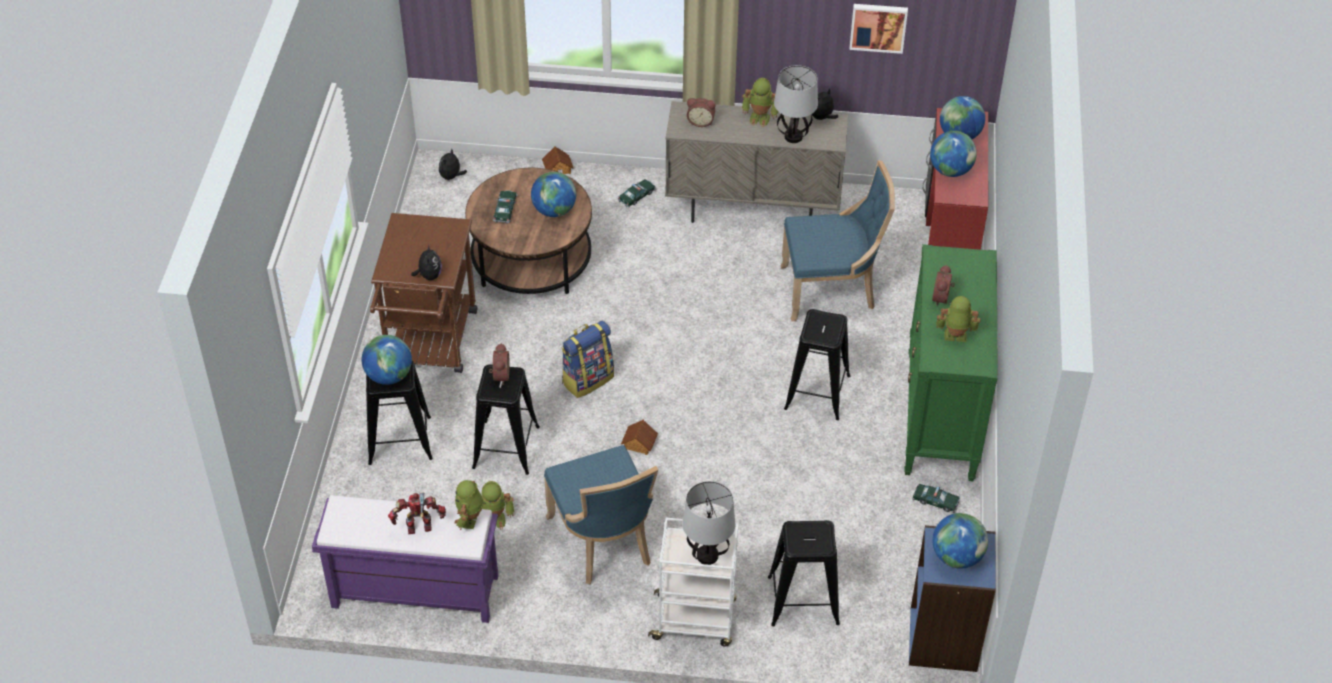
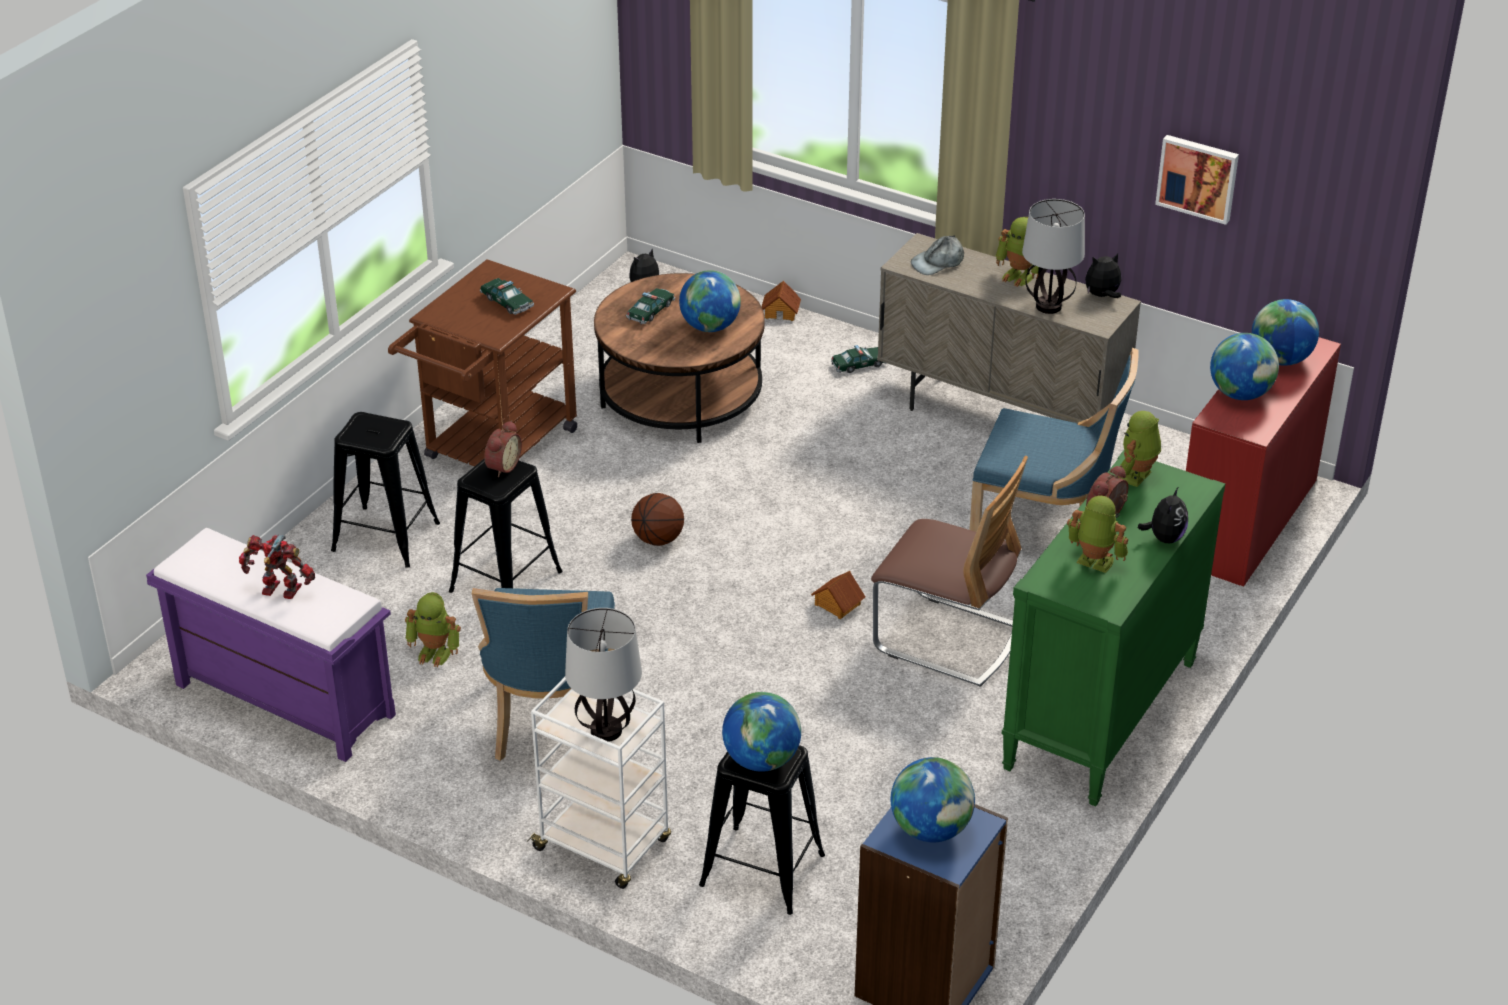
camera: 25 degrees right, 10 degrees down
globe [361,335,412,385] -> globe moved to [722,692,801,772]
plush toy [411,246,442,280] -> plush toy moved to [1138,487,1188,543]
toy robot [454,480,484,530] -> toy robot moved to [1114,411,1161,487]
backpack [561,321,614,398] -> basketball [631,493,684,546]
toy house [621,420,658,455] -> toy house moved to [811,571,865,619]
alarm clock [687,98,716,127] -> grey cap [911,235,964,275]
black stool [784,309,850,420] -> chair [871,456,1028,687]
toy car [912,484,960,513] -> toy car moved to [480,278,534,315]

